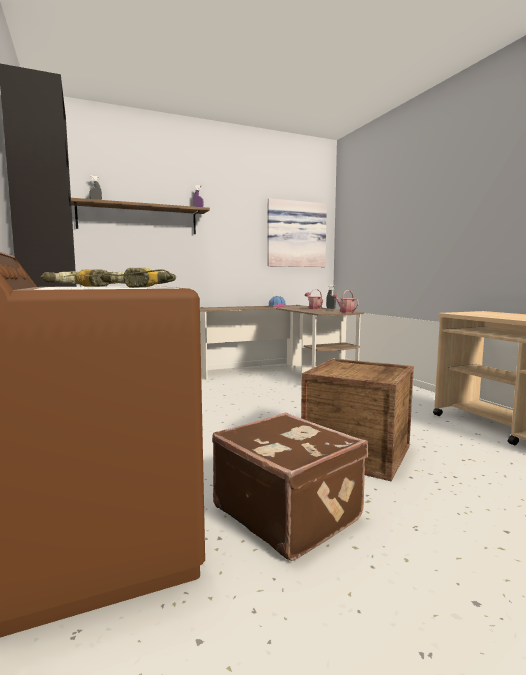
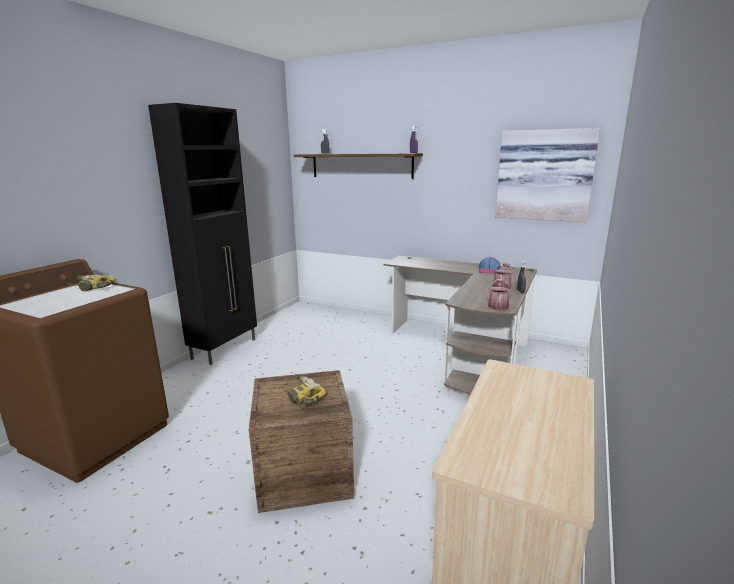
camera: 50 degrees right, 10 degrees up
power drill [98,268,176,288] -> power drill moved to [283,374,326,408]
brown suitcase [212,412,368,561] -> none

